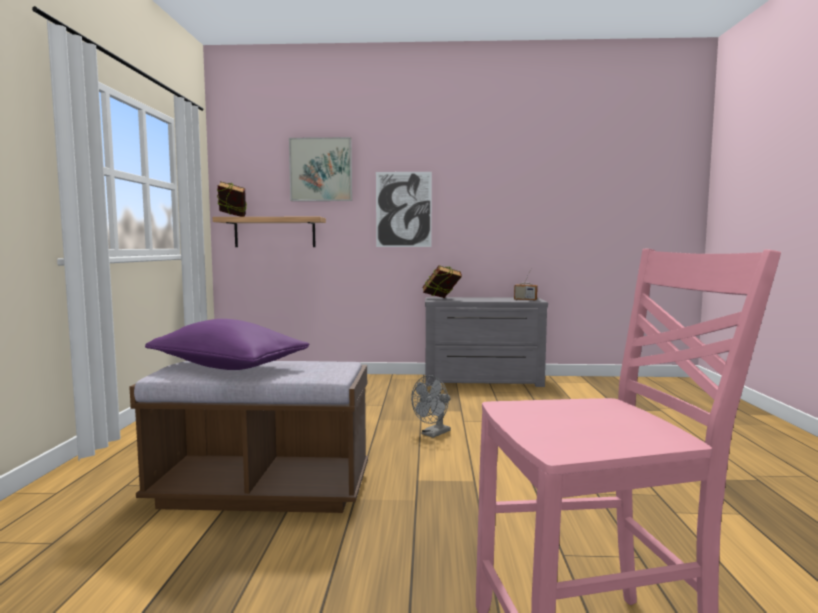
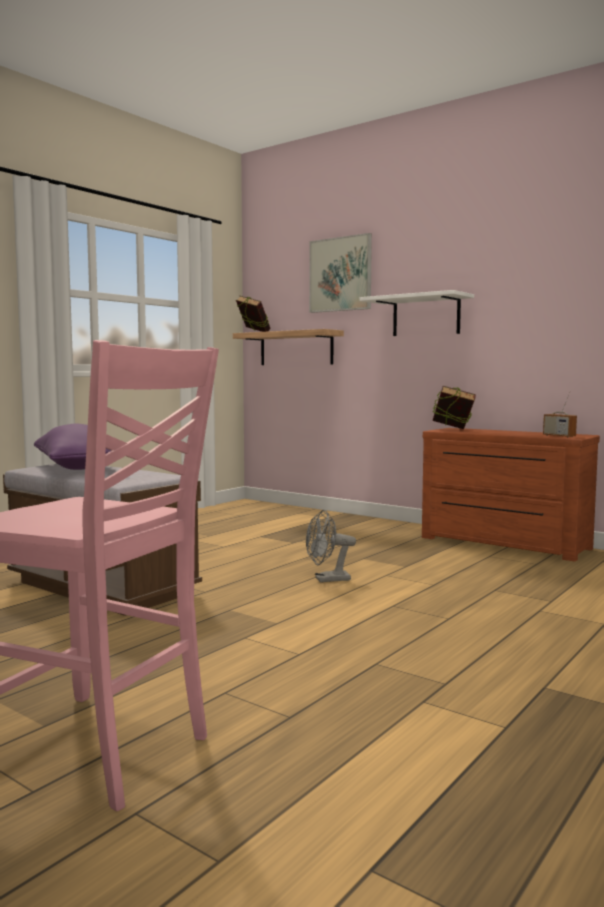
camera: 35 degrees right, 0 degrees up
picture [376,172,432,247] -> white shelf [360,290,474,336]
grey dresser [425,297,548,387] -> brown dresser [422,428,600,562]

